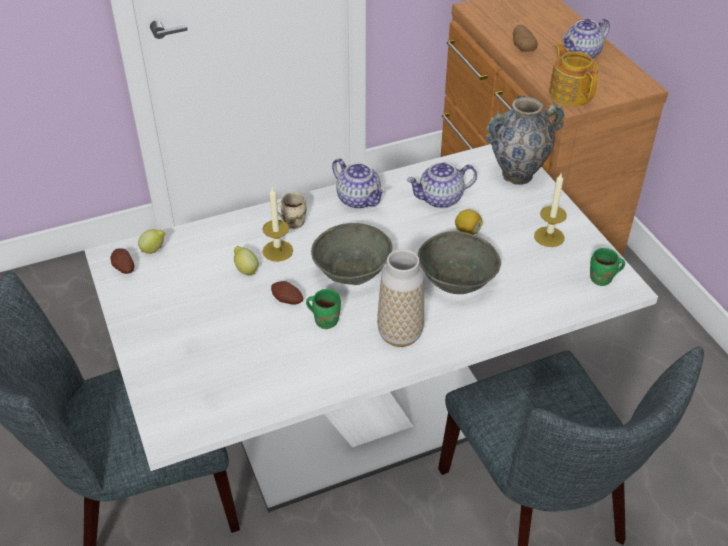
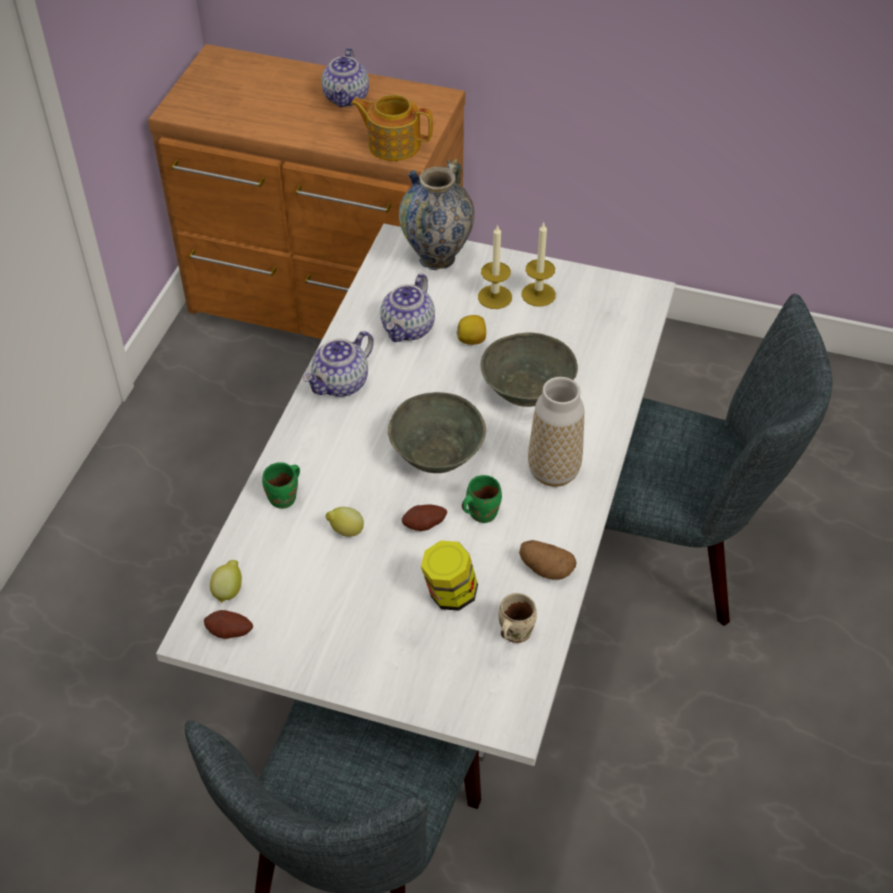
camera: 50 degrees left, 5 degrees up
candle [262,186,293,262] -> candle moved to [478,224,512,309]
beige mug [277,192,307,229] -> beige mug moved to [499,593,537,643]
teapot [332,158,386,209] -> teapot turned 135 degrees clockwise [303,331,374,397]
potato [513,25,538,52] -> potato moved to [519,540,577,580]
green mug [590,248,625,286] -> green mug moved to [262,462,300,509]
none -> jar [421,541,478,611]

